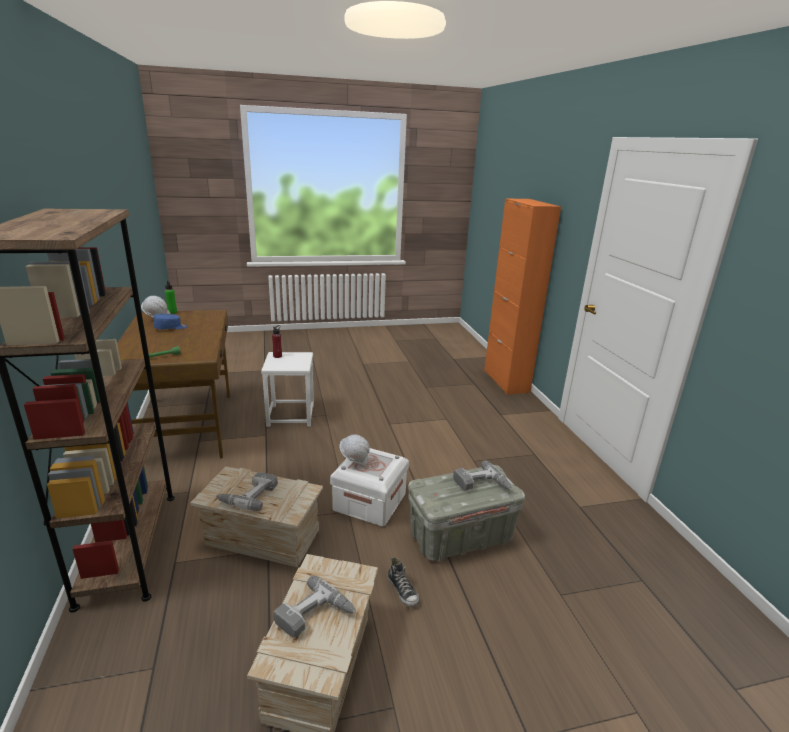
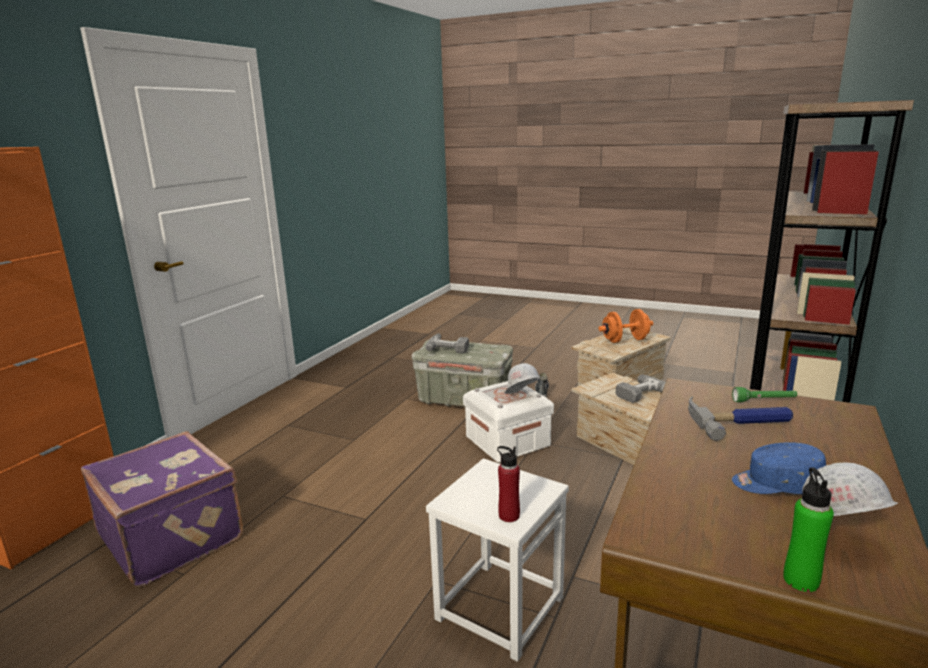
camera: 140 degrees left, 5 degrees down
power drill [273,575,356,638] -> orange dumbbell [599,309,653,343]
none -> purple suitcase [81,431,243,587]
none -> hammer [688,396,793,441]

